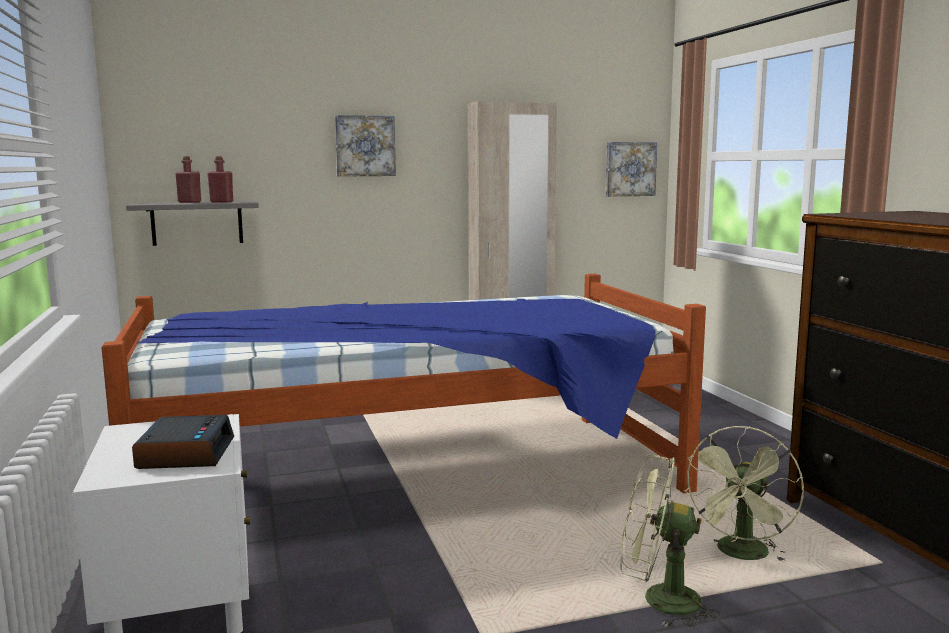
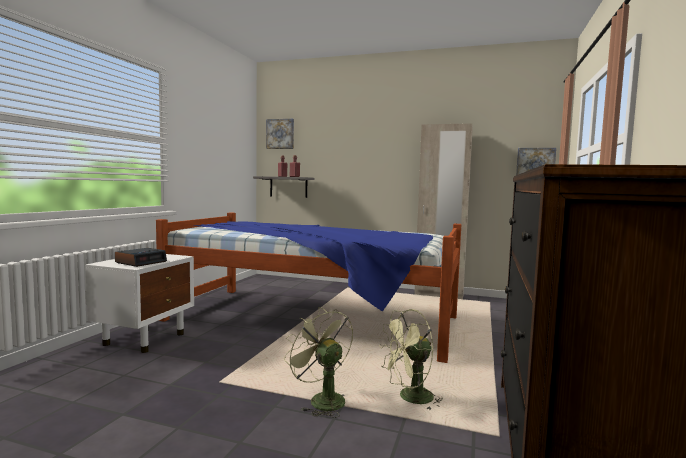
camera: 35 degrees right, 5 degrees down
picture [335,115,396,177] -> picture moved to [266,119,294,149]

